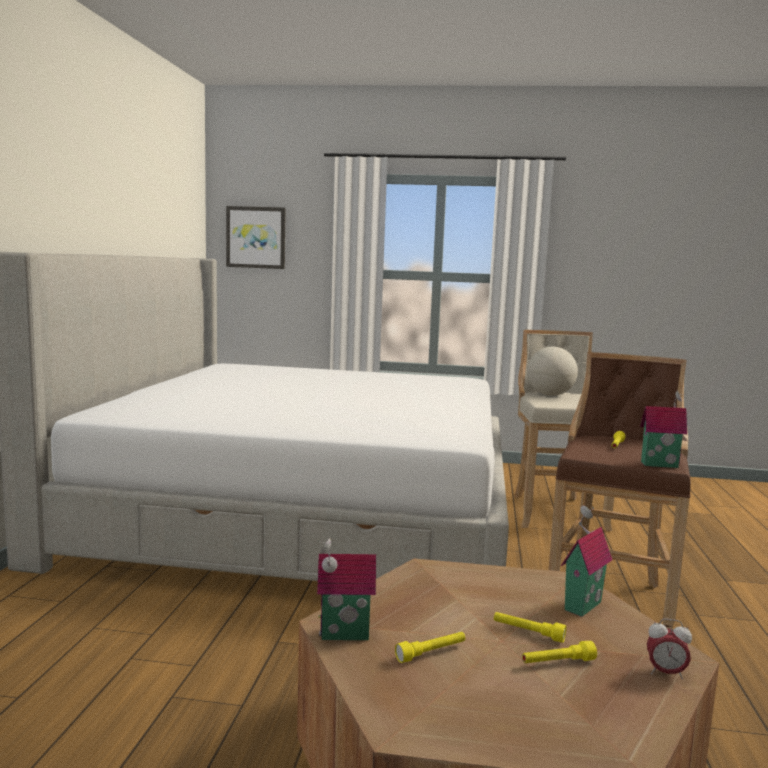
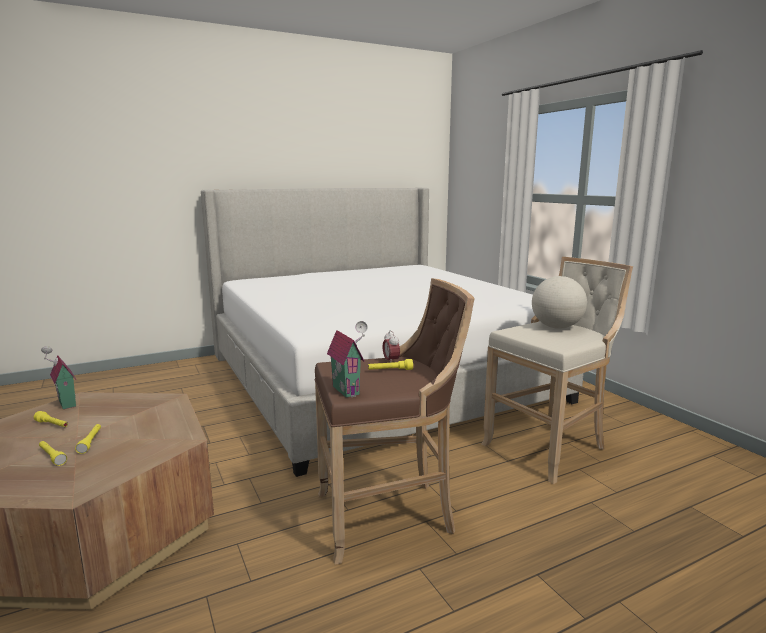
camera: 55 degrees right, 5 degrees up
picture [226,206,286,269] -> none
toy house [561,505,612,617] -> none
alarm clock [647,618,692,679] -> alarm clock moved to [383,330,400,362]

